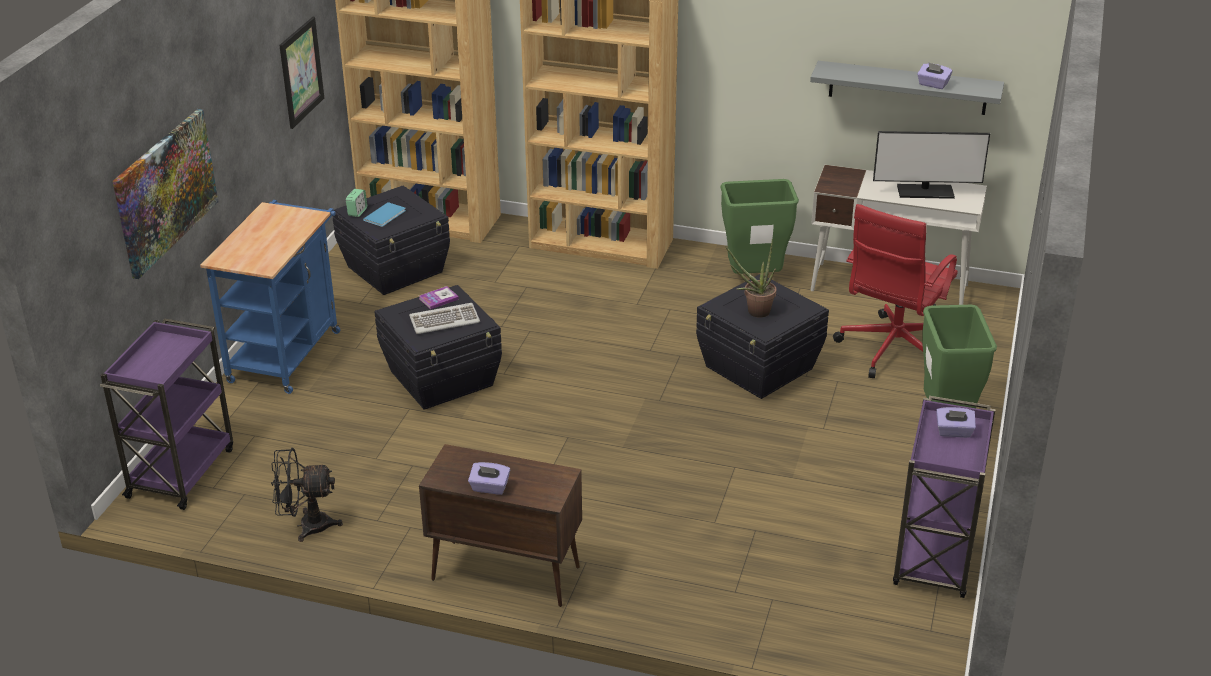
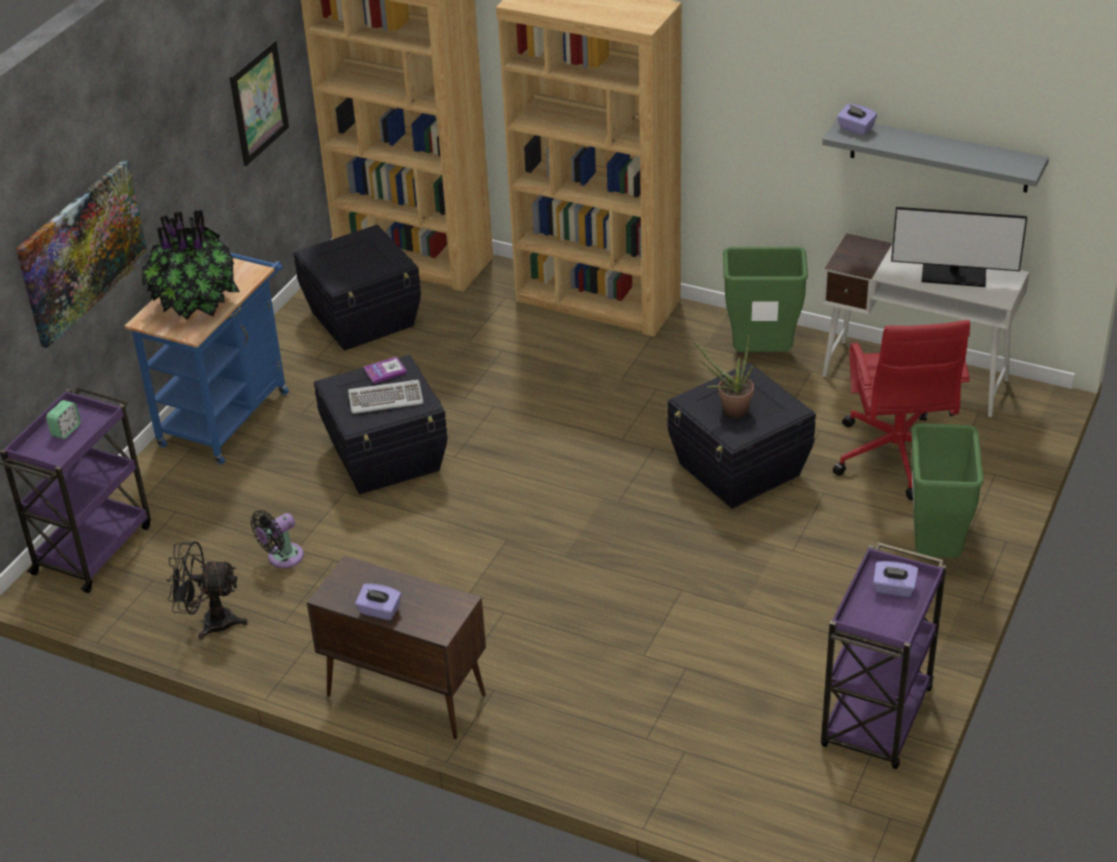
camera: 10 degrees right, 5 degrees up
alarm clock [346,189,367,217] -> alarm clock moved to [46,400,81,439]
blue book [363,202,406,227] -> none
red office chair [833,204,958,378] -> red office chair turned 45 degrees counterclockwise [833,320,970,501]
purple tissue box [917,63,952,89] -> purple tissue box moved to [837,104,877,135]
none -> potted plant [141,210,240,320]
none -> black fan [251,510,304,568]

